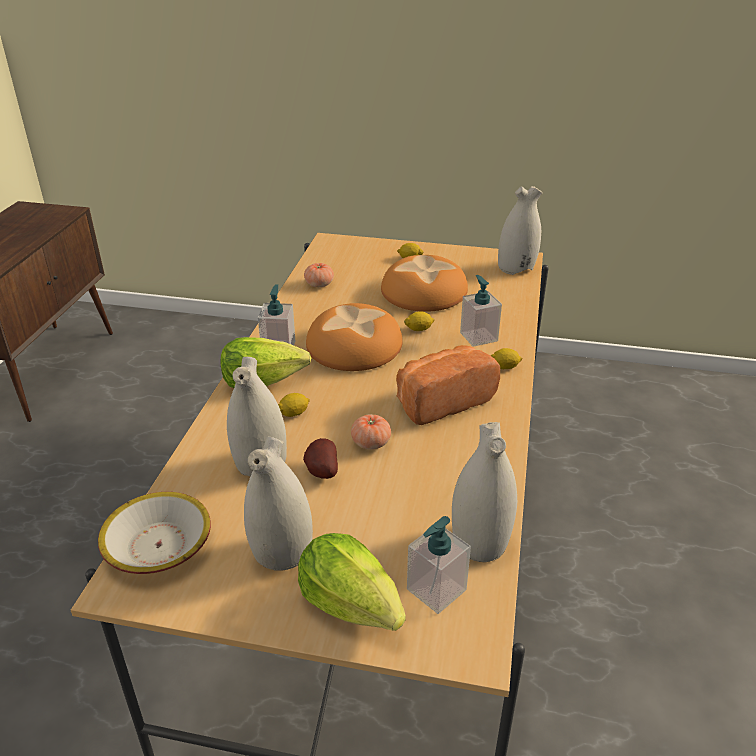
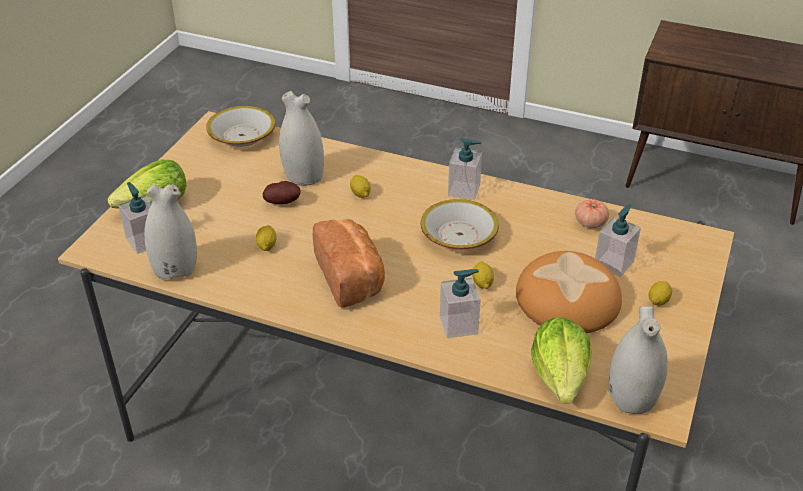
camera: 100 degrees right, 5 degrees up
lettuce [220,337,311,388] -> lettuce moved to [531,317,592,404]
white vase [244,436,313,571] -> none
bread [306,303,403,371] -> bowl [420,199,499,249]
tomato [351,414,391,450] -> none
lemon [490,348,523,369] -> lemon moved to [256,225,277,251]
none -> soap dispenser [595,204,641,277]

